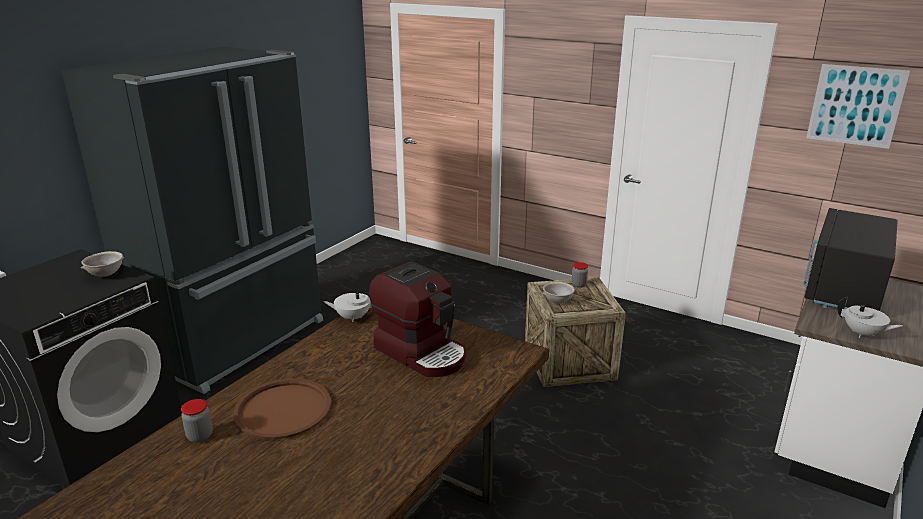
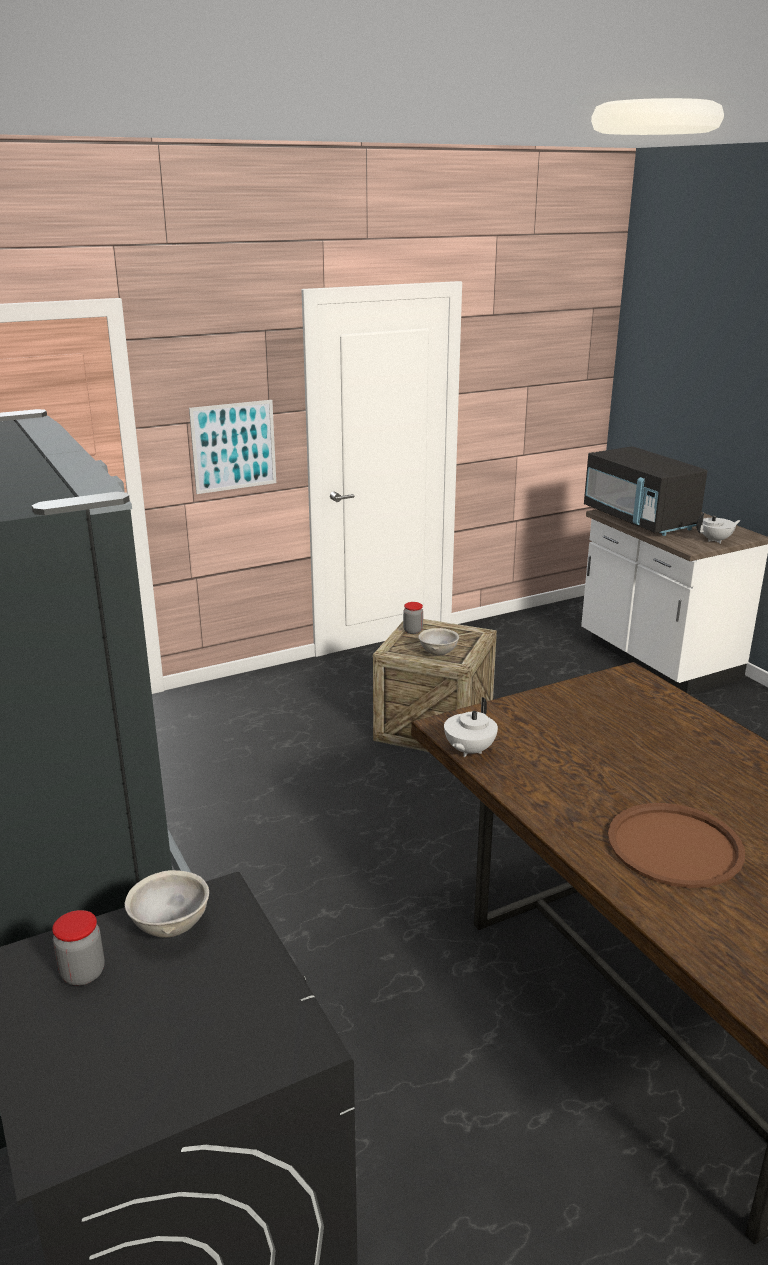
camera: 60 degrees left, 0 degrees up
jar [181,399,213,442] -> jar moved to [52,910,105,986]
coffee machine [369,261,466,377] -> none
picture [806,64,910,149] -> picture moved to [189,400,276,494]

